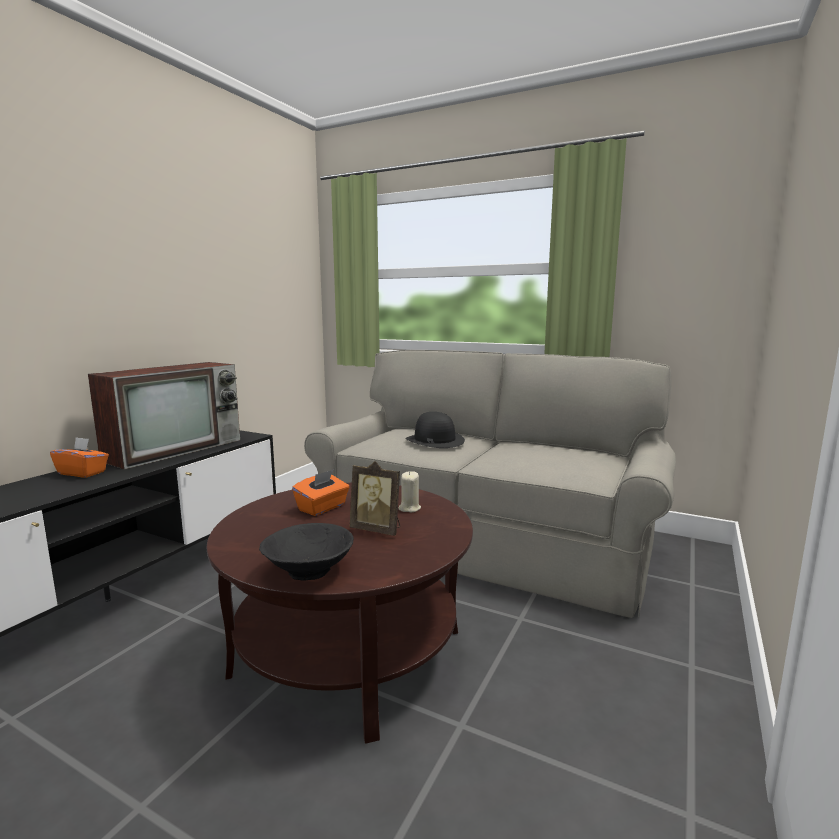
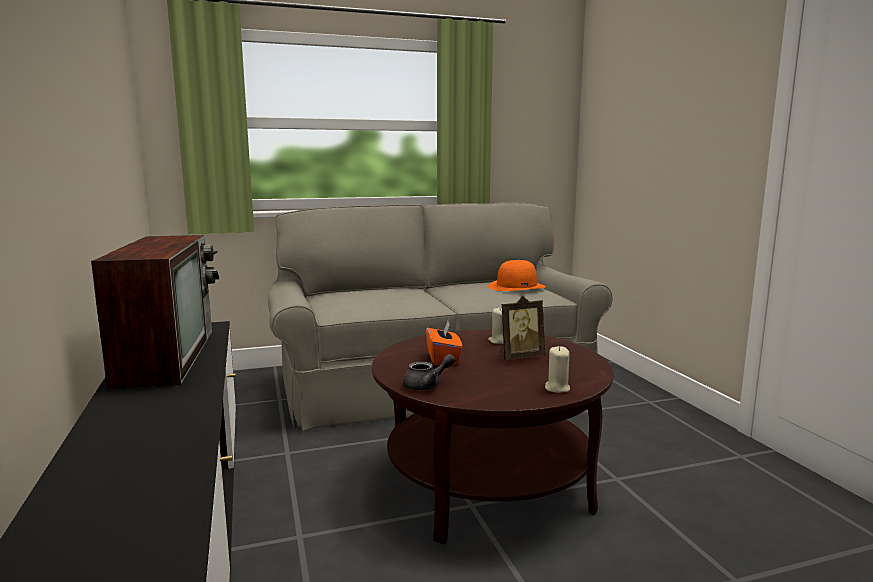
camera: 45 degrees left, 0 degrees up
orange tissue box [50,437,109,478] -> none
black bowl [259,523,354,581] -> beige candle [545,346,570,393]
black hat [405,412,465,448] -> none
none -> grey teapot [403,354,455,391]
none -> orange hat [488,260,546,291]

